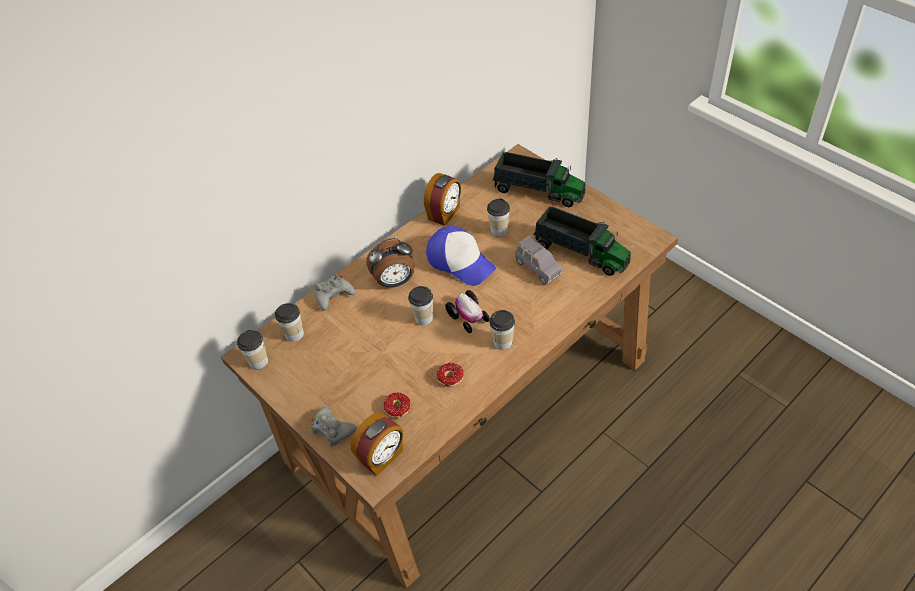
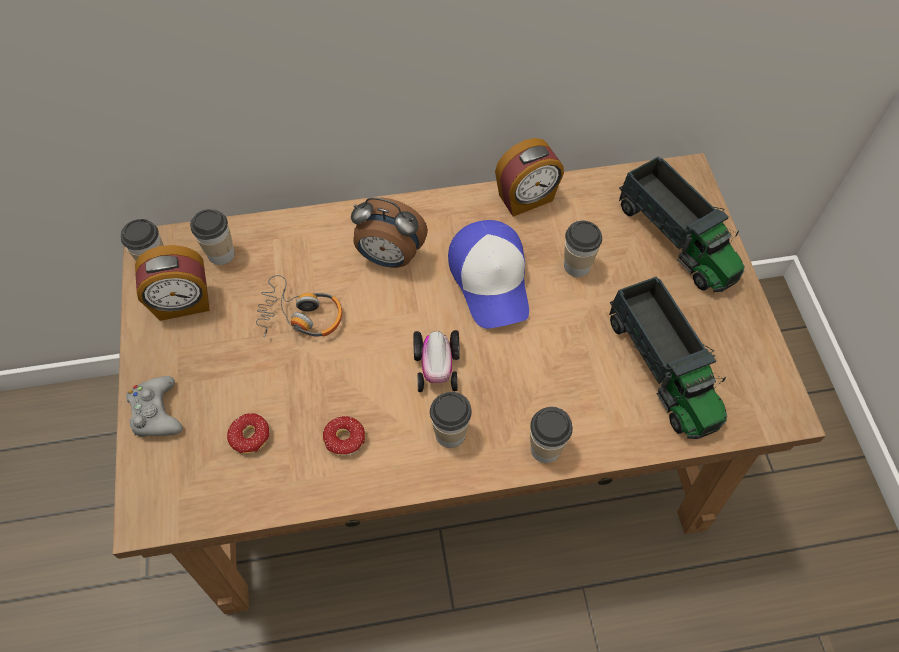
camera: 30 degrees right, 10 degrees up
grey game controller [315,275,356,311] -> none
alarm clock [350,412,403,476] -> alarm clock moved to [135,245,210,321]
cup [408,286,433,326] -> cup moved to [530,407,573,463]
grey toy car [515,236,563,285] -> none
none -> headphones [256,275,342,337]

